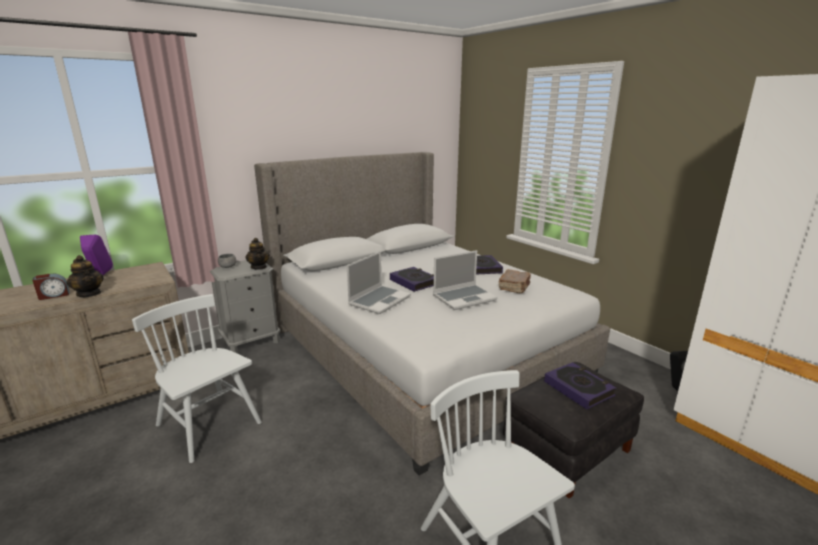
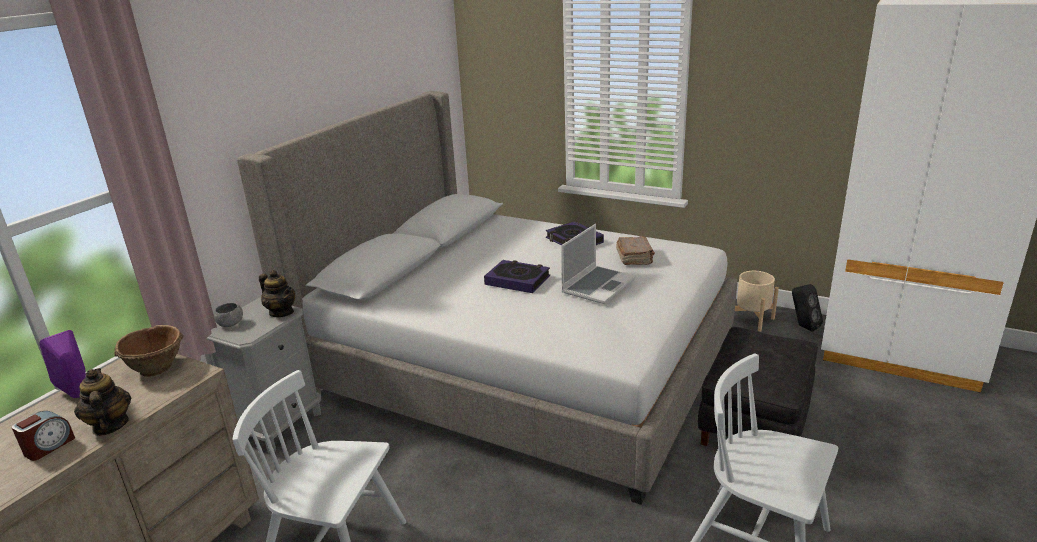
camera: 25 degrees left, 5 degrees up
teapot [66,255,104,297] -> teapot turned 135 degrees counterclockwise [74,368,131,436]
laptop [347,251,411,314] -> none
book [544,362,617,409] -> none
none -> brown bowl [114,325,184,377]
none -> beige planter [735,271,779,332]

